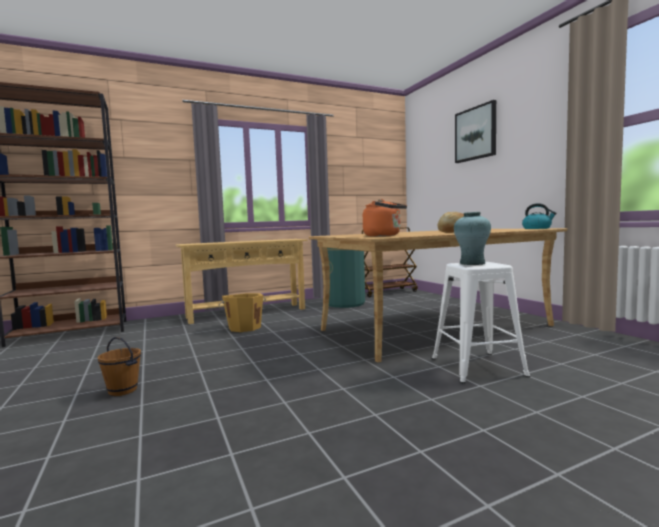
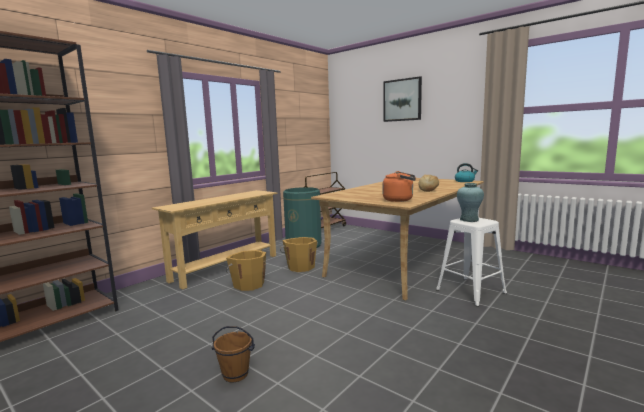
camera: 25 degrees left, 5 degrees up
none -> orange bucket [280,237,319,272]

